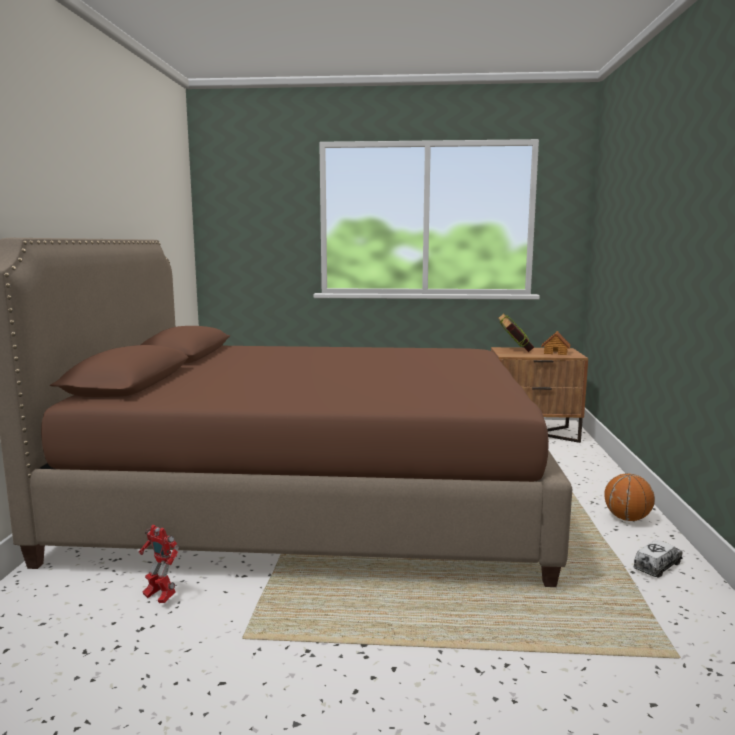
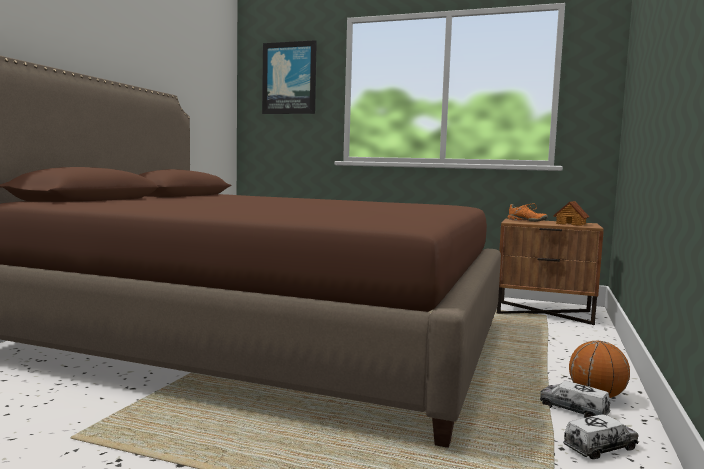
camera: 15 degrees right, 5 degrees down
toy robot [139,525,179,603] -> none
book [498,313,534,352] -> orange shoe [507,204,548,222]
none -> picture [262,40,317,114]
none -> toy truck [540,381,610,418]

